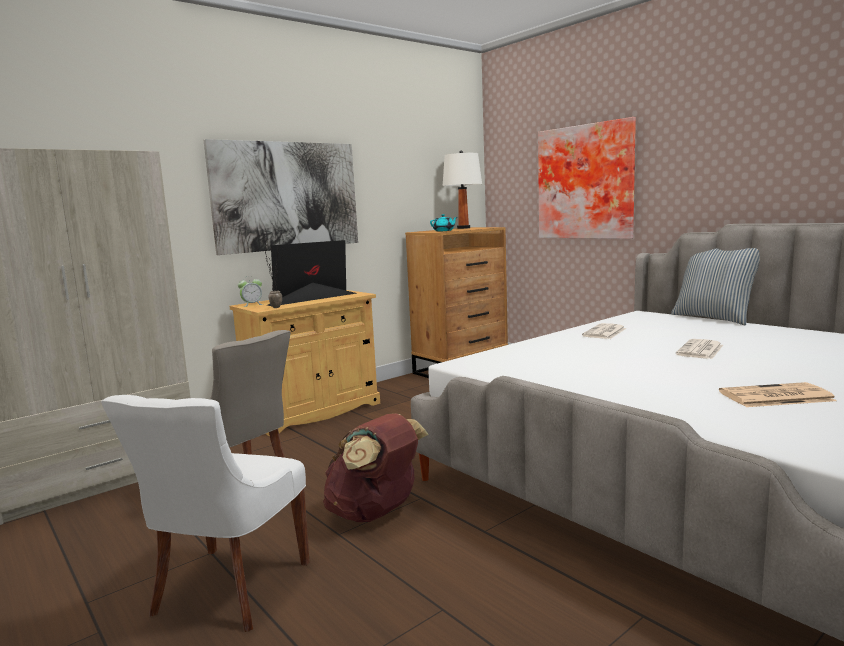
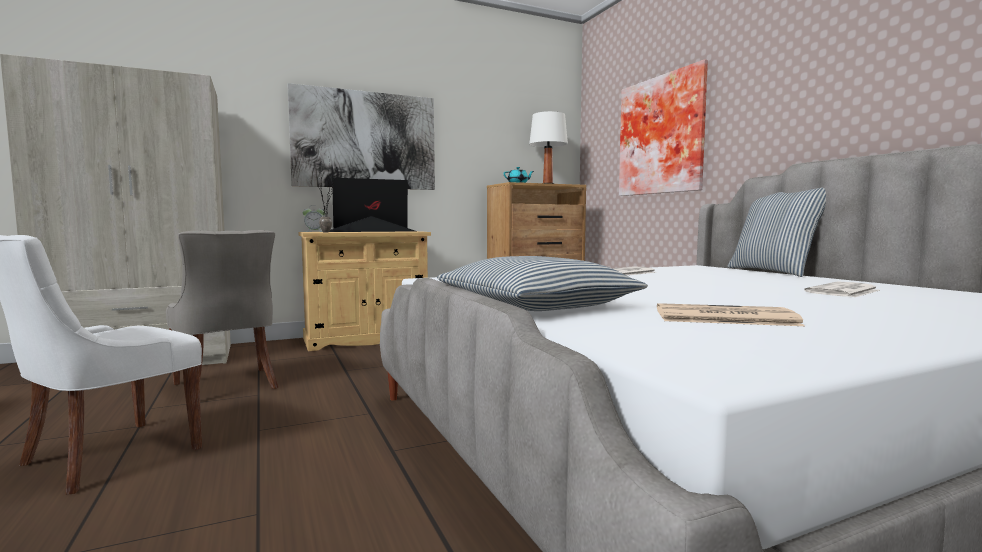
camera: 15 degrees right, 5 degrees down
brown backpack [323,413,429,522] -> none
newspaper [676,339,723,359] -> newspaper moved to [804,281,880,298]
none -> pillow [437,256,648,311]

